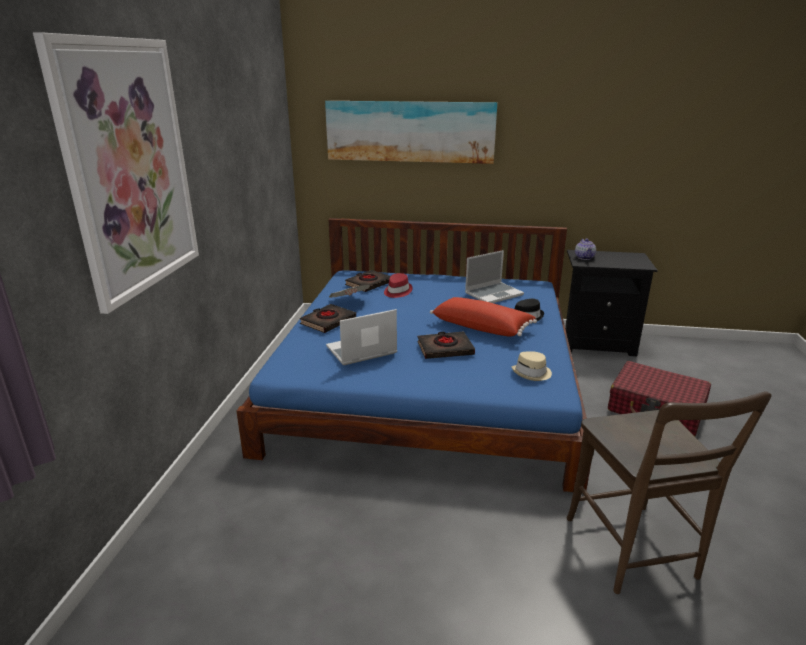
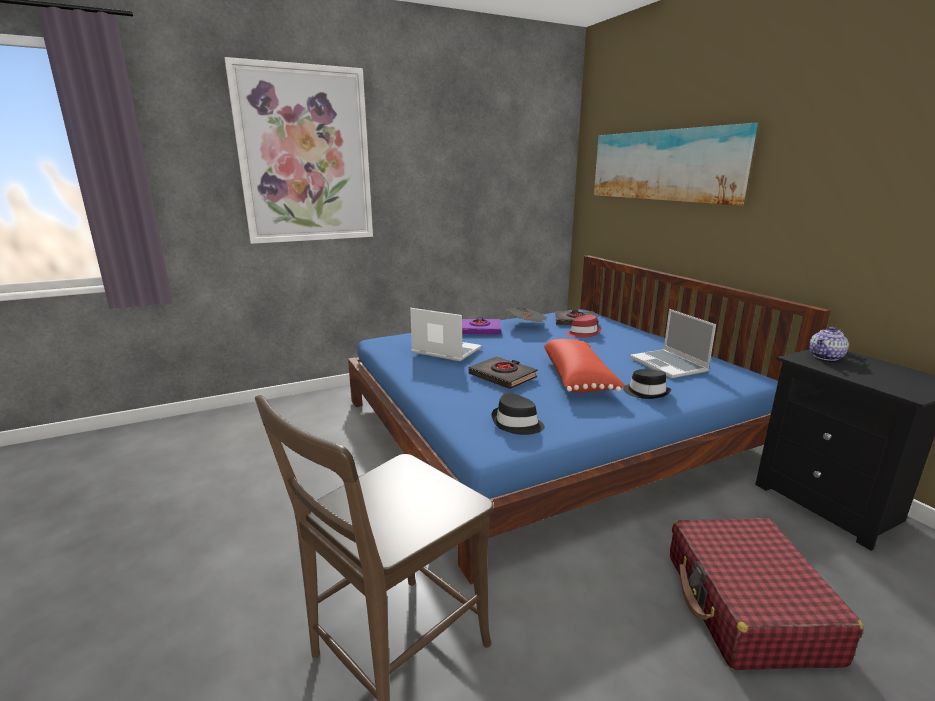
camera: 55 degrees right, 5 degrees down
black book [300,304,356,333] -> purple book [462,317,501,335]
laptop [465,250,524,303] -> laptop turned 45 degrees clockwise [630,309,716,378]
beige hat [512,351,552,381] -> black hat [491,393,545,435]

